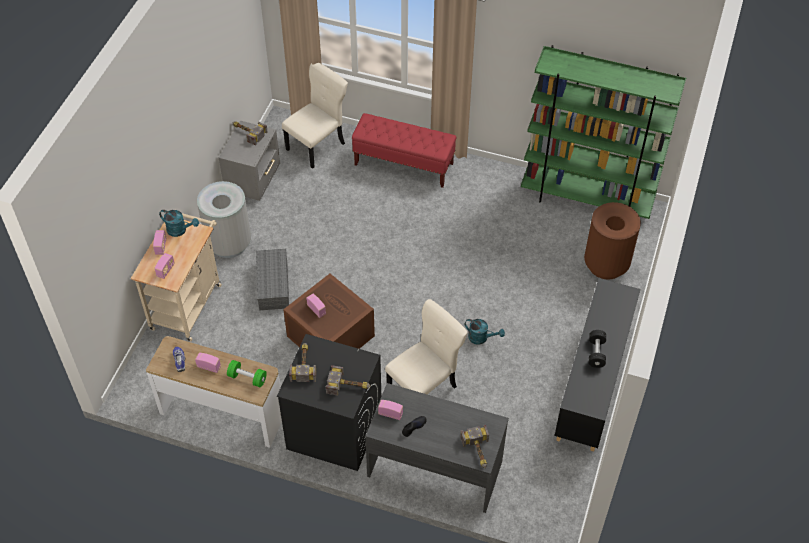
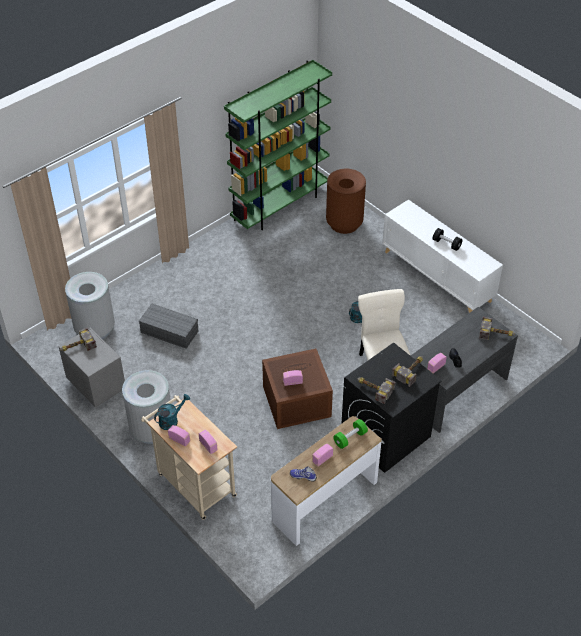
camera: 60 degrees left, 5 degrees down
grey storage box [256,249,289,311] -> grey storage box moved to [139,304,198,349]
beige chair [282,63,348,169] -> grey trash can [65,272,115,339]
red bench [352,113,456,188] -> none
black cabinet [554,278,641,452] -> white cabinet [382,199,503,313]

